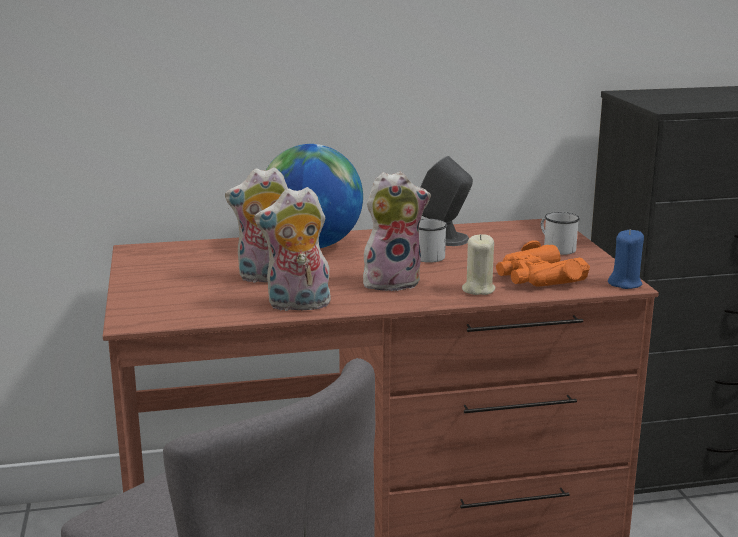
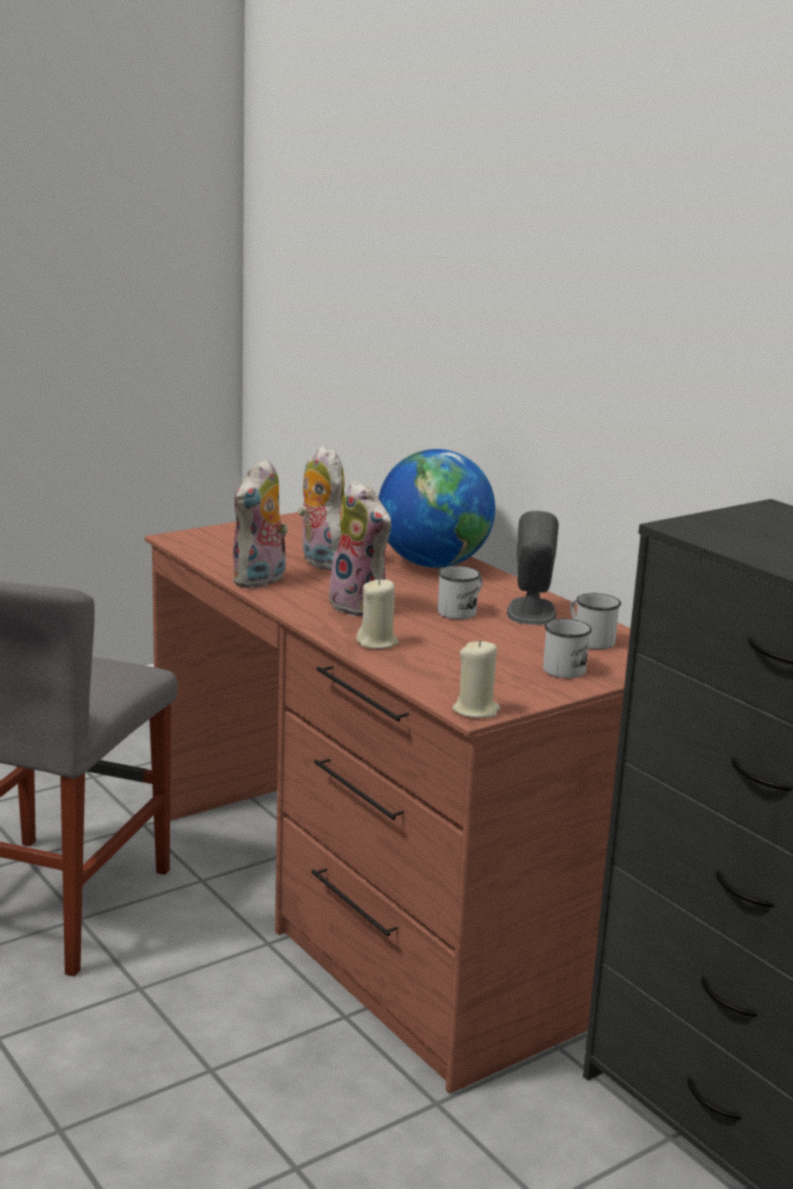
camera: 65 degrees right, 0 degrees up
plush toy [254,187,331,311] -> plush toy turned 120 degrees counterclockwise [232,458,288,589]
orange binoculars [496,240,590,287] -> none
blue candle [608,229,644,289] -> beige candle [453,640,500,718]
none -> white mug [570,593,621,649]

